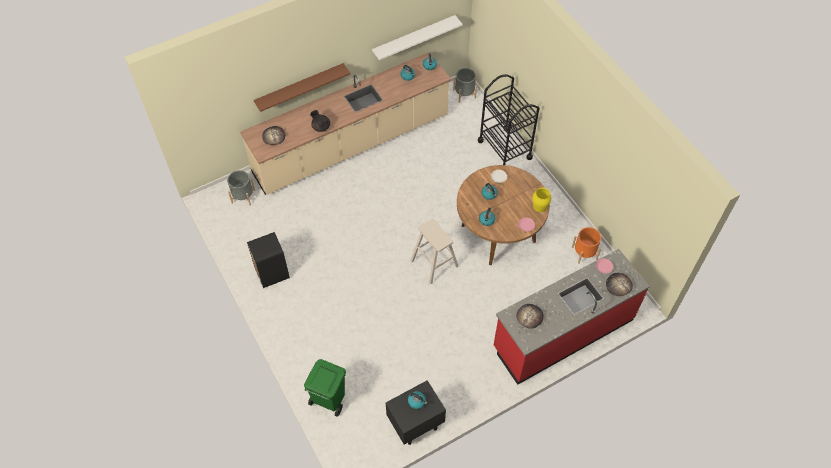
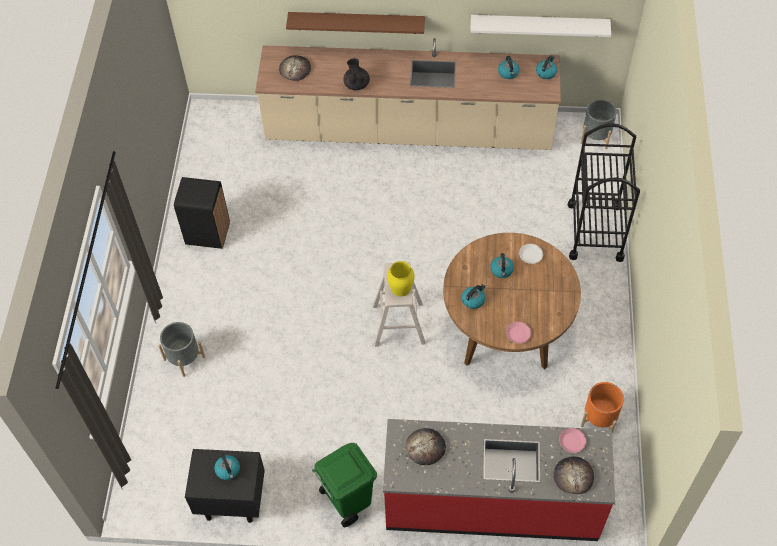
camera: 35 degrees right, 0 degrees up
grey planter [227,170,255,206] -> grey planter moved to [158,322,205,377]
green trash can [304,359,346,417] -> green trash can moved to [312,443,377,527]
yellow vase [532,188,551,212] -> yellow vase moved to [387,261,415,297]

